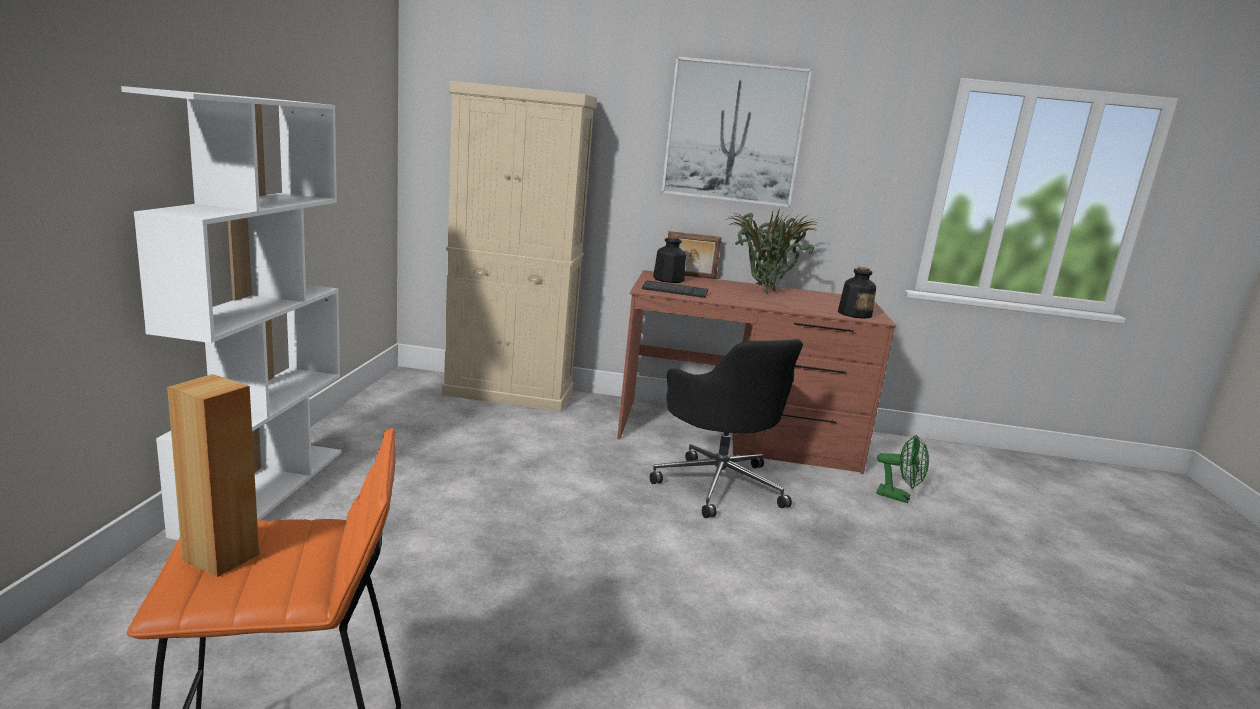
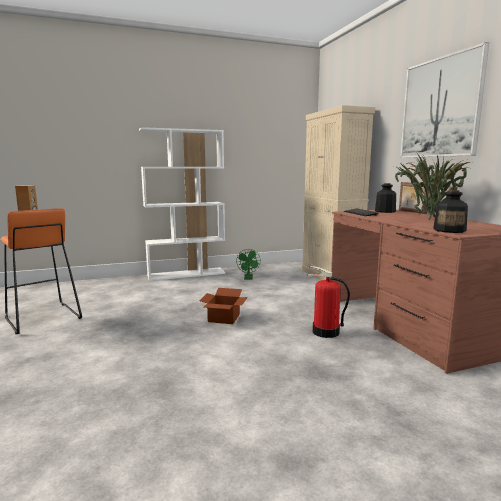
camera: 65 degrees right, 5 degrees down
black office chair [650,339,803,518] -> fire extinguisher [307,266,350,338]
green fan [877,435,929,503] -> green fan moved to [236,249,261,280]
none -> cardboard box [199,288,248,324]

